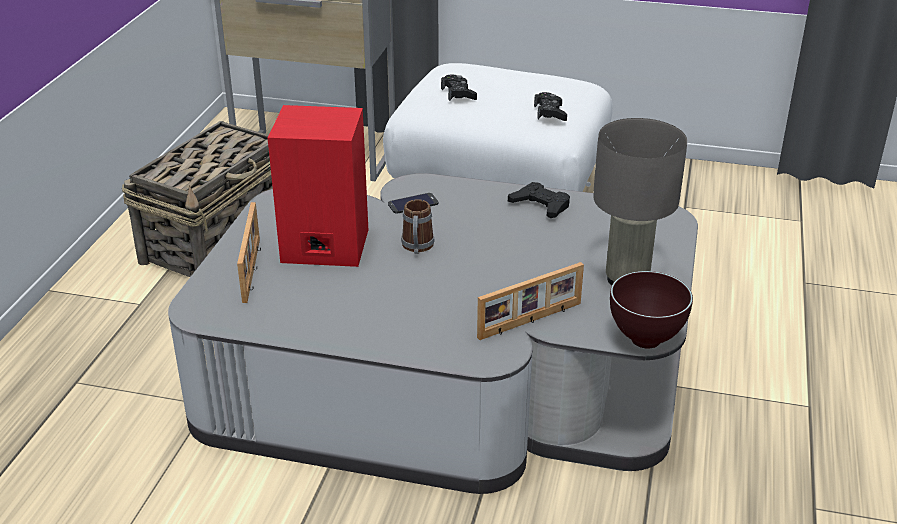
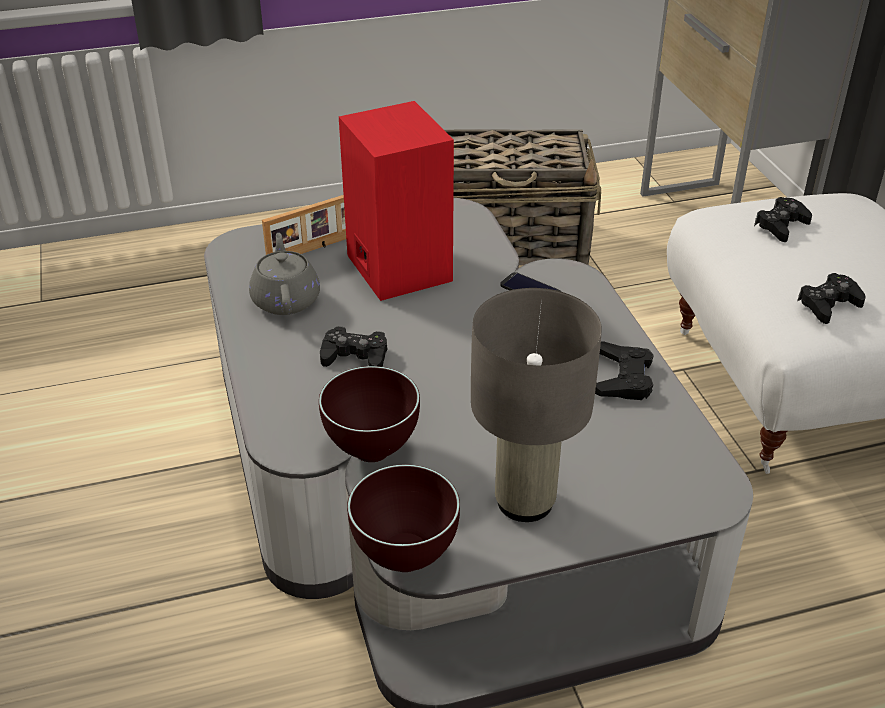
camera: 60 degrees right, 5 degrees up
mug [401,199,435,254] -> none
picture frame [477,262,584,340] -> brown bowl [319,366,420,462]
none -> grey teapot [249,233,320,315]
none -> black game controller [320,326,387,367]

